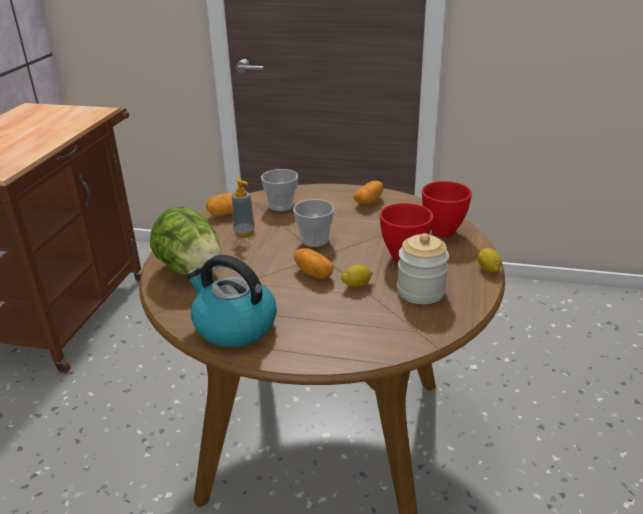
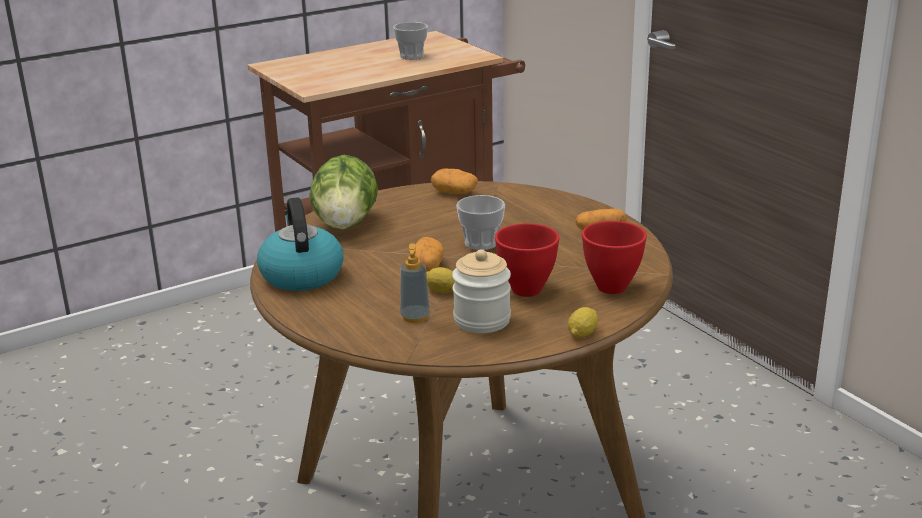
camera: 45 degrees right, 5 degrees down
soap dispenser [232,178,255,236] -> soap dispenser moved to [400,243,430,323]
cup [261,169,298,211] -> cup moved to [393,22,428,60]

